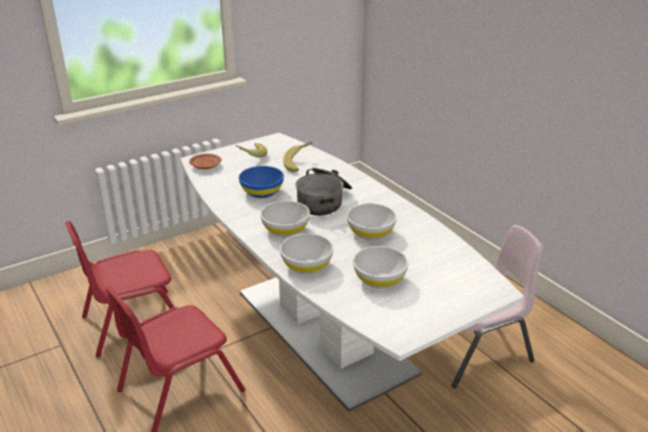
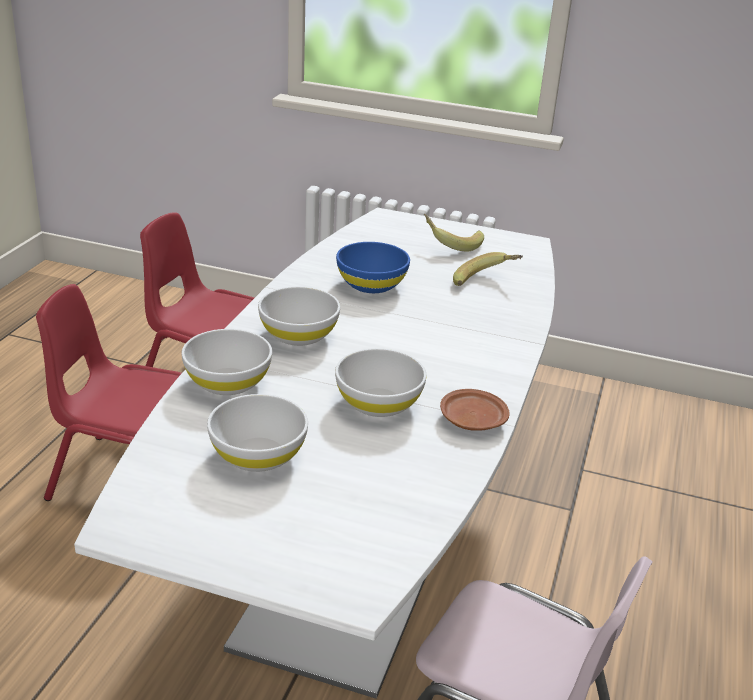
camera: 50 degrees right, 0 degrees up
brown plate [189,154,221,169] -> brown plate moved to [440,389,510,431]
cooking pot [295,168,352,216] -> none

